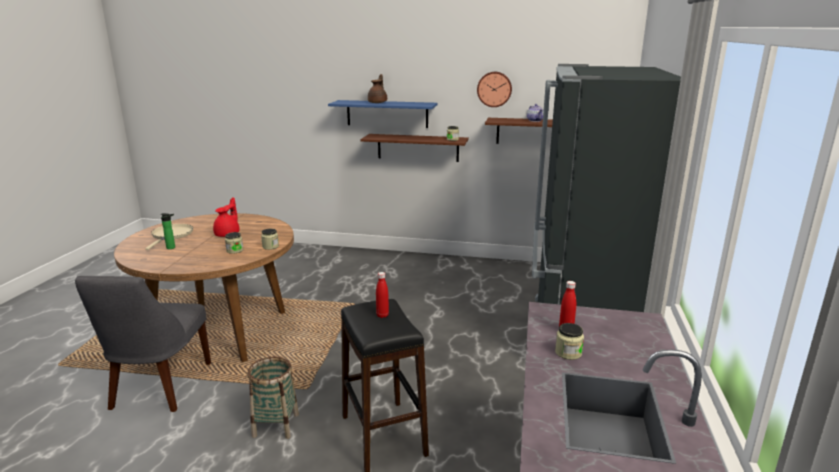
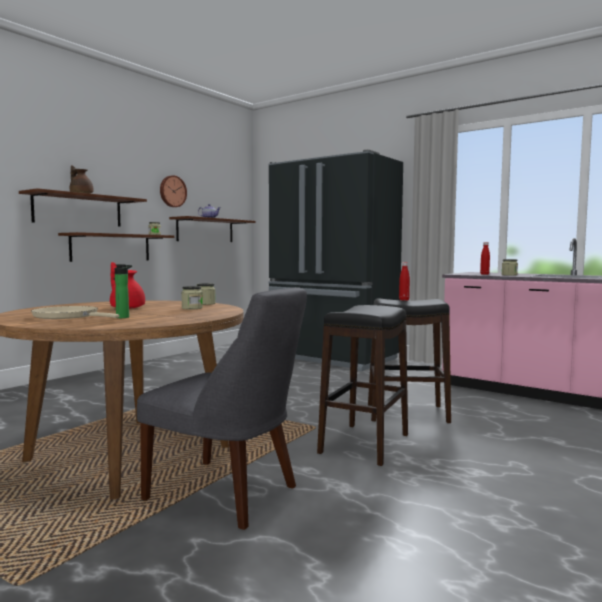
camera: 65 degrees left, 15 degrees down
basket [248,357,299,439] -> black stool [317,305,408,466]
blue shelf [328,100,438,128] -> brown shelf [19,188,147,226]

